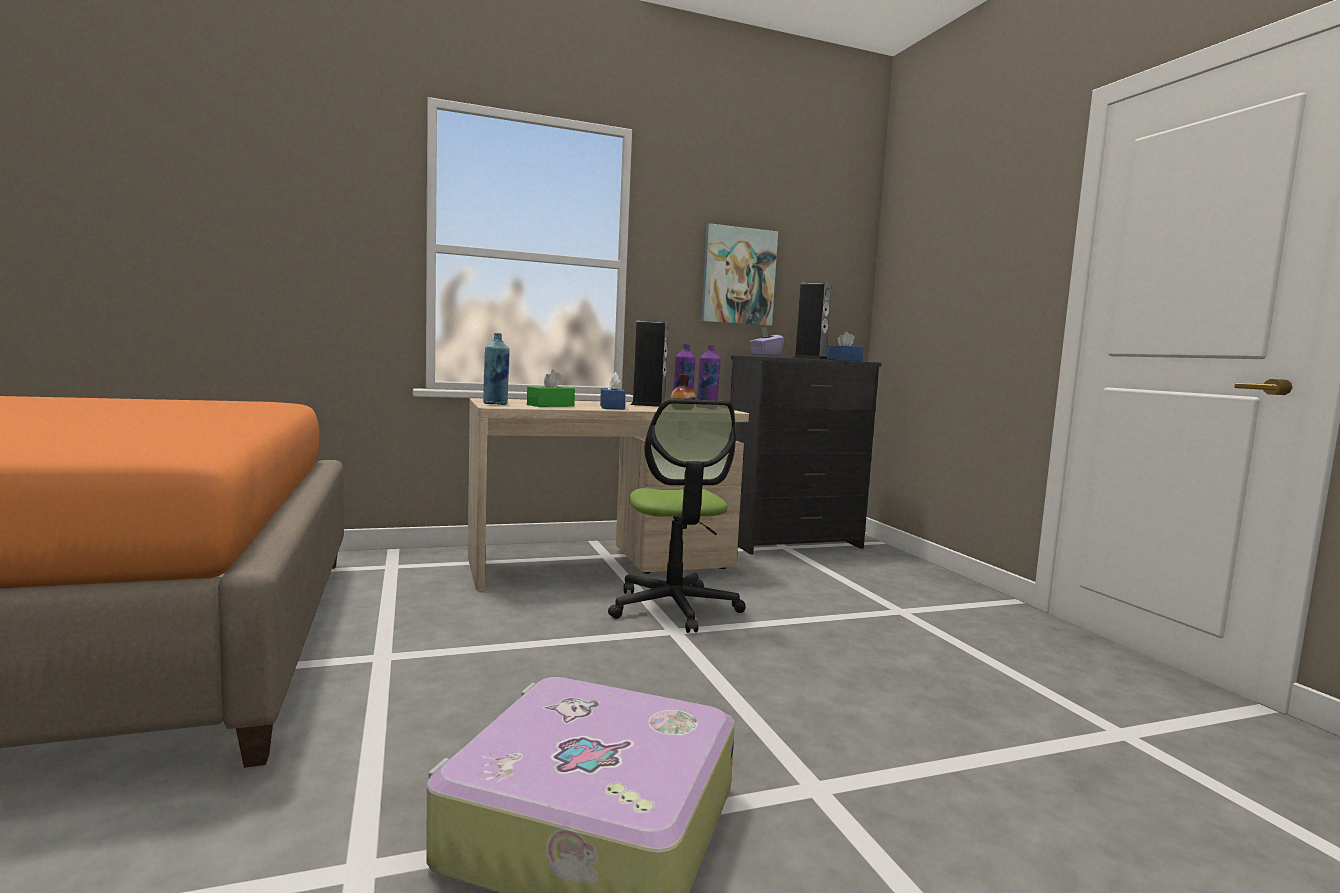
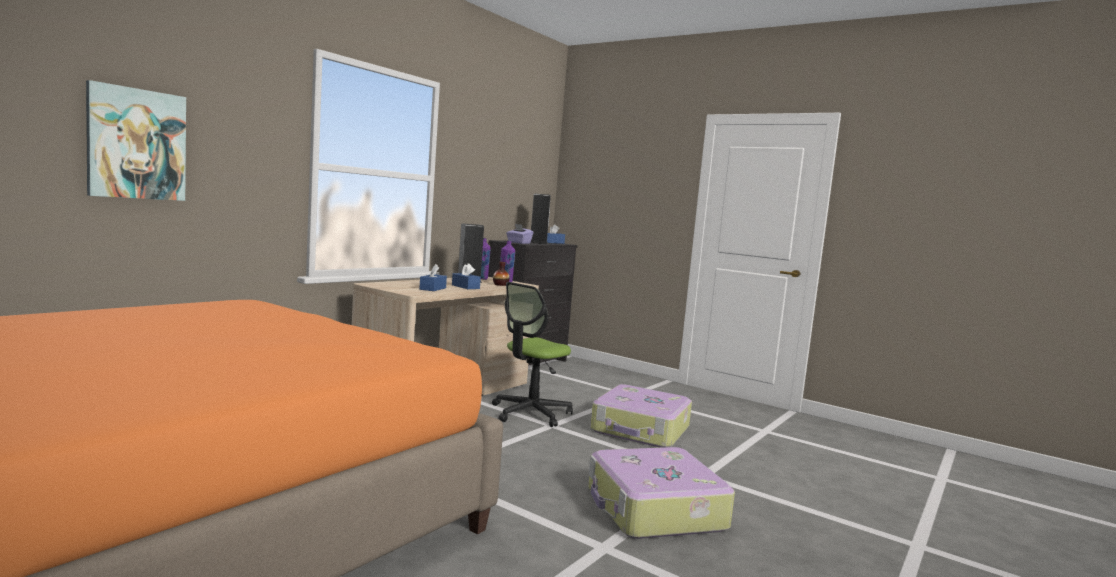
camera: 35 degrees left, 0 degrees up
blue bottle [483,333,510,405] -> none
green tissue box [527,369,575,407] -> blue tissue box [419,264,447,291]
office chair [608,399,746,633] -> office chair turned 90 degrees clockwise [492,282,573,427]
picture [701,223,778,326] -> picture moved to [86,80,186,201]
none -> suitcase [590,384,692,448]

